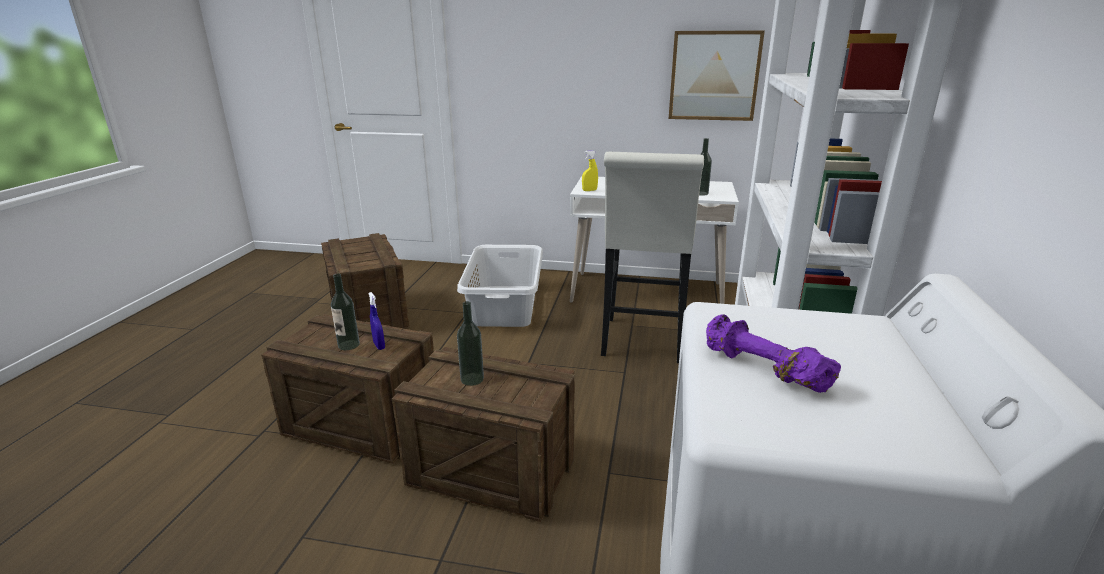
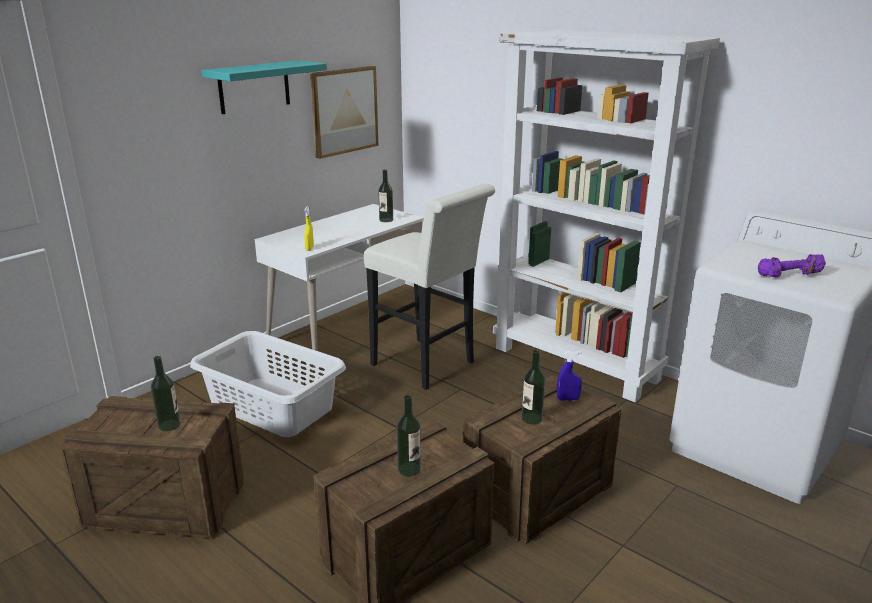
camera: 60 degrees left, 0 degrees up
blue spray bottle [369,292,385,350] -> blue spray bottle moved to [557,351,582,401]
none -> bottle [151,356,180,431]
none -> turquoise shelf [201,60,327,114]

